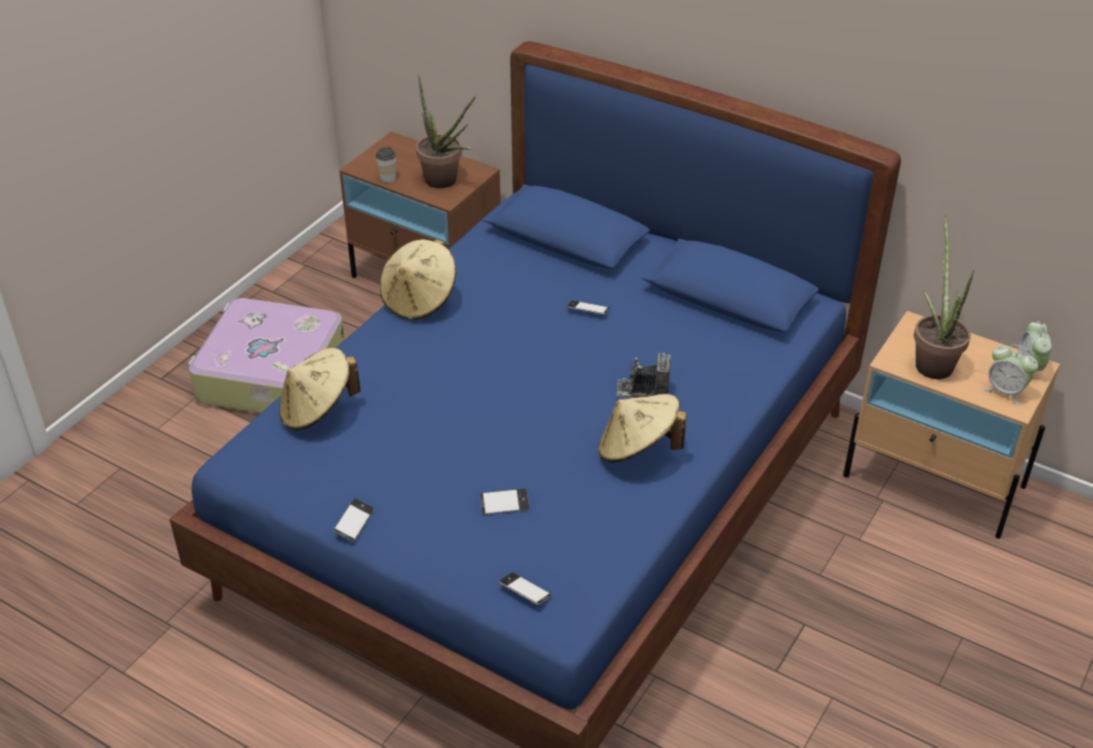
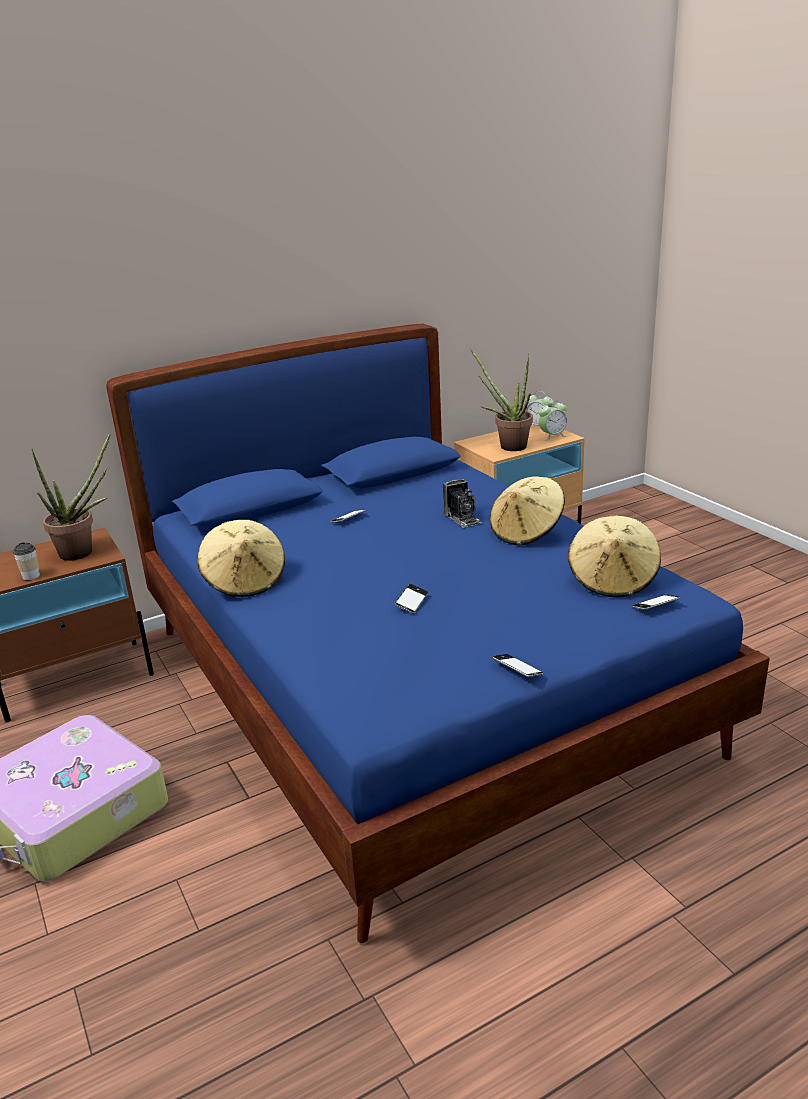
camera: 60 degrees left, 15 degrees down
beige hat [279,348,361,431] -> beige hat moved to [568,515,661,597]
phone [480,488,529,515] -> phone moved to [395,584,428,614]
camera [616,353,671,398] -> camera turned 60 degrees counterclockwise [443,479,483,528]

